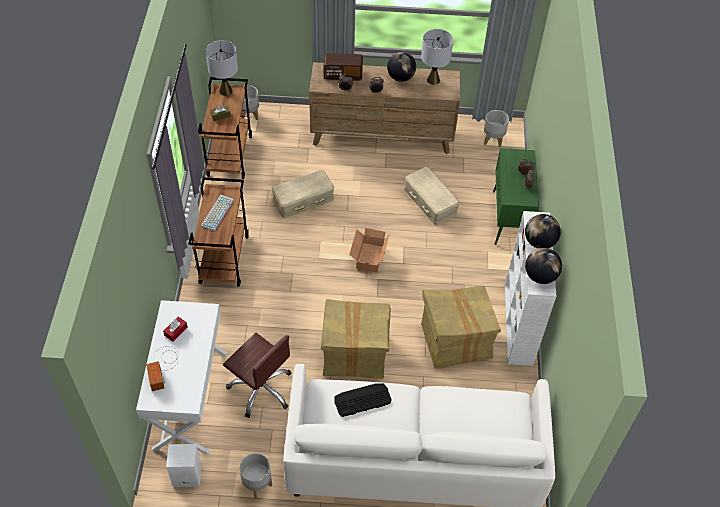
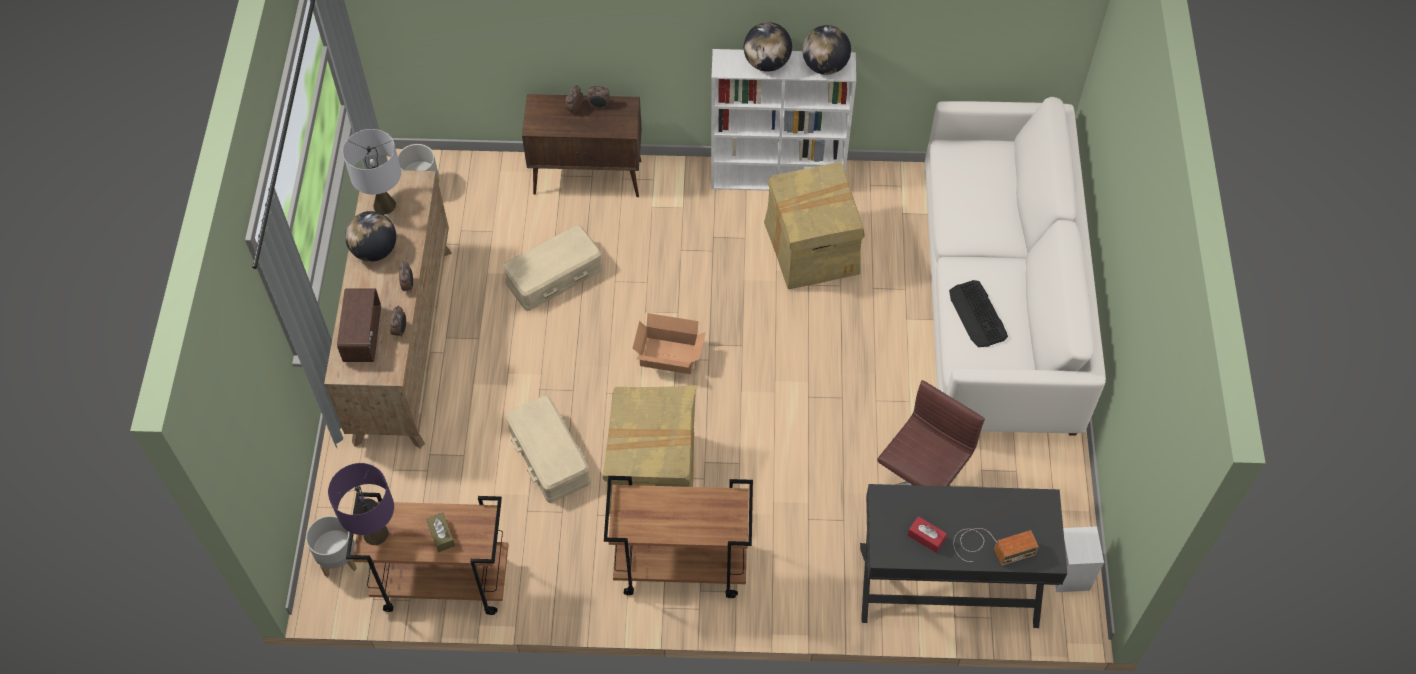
camera: 90 degrees left, 5 degrees up
white desk [136,300,227,454] -> black desk [860,484,1067,628]
keyboard [201,195,234,231] -> none
grey table lamp [206,40,238,96] -> purple table lamp [328,463,394,545]
grey planter [240,453,272,498] -> none
cardboard box [321,299,391,379] -> cardboard box moved to [603,385,697,514]
green cabinet [493,148,539,245] -> brown cabinet [522,94,642,197]

